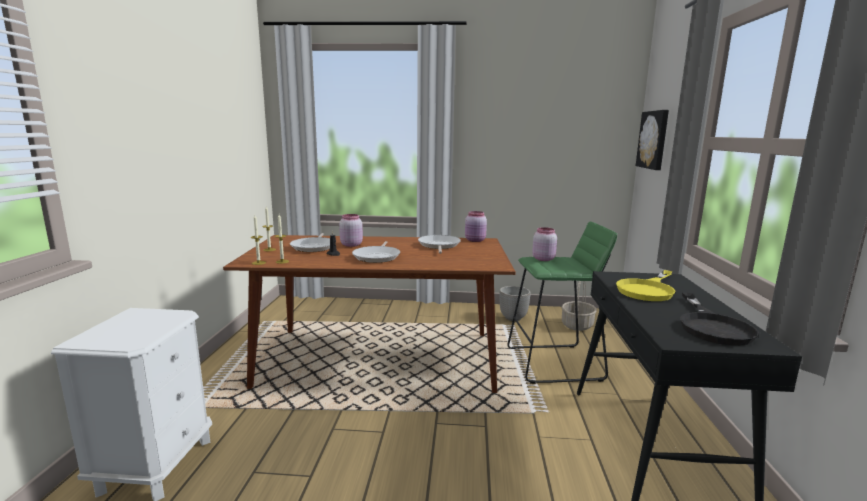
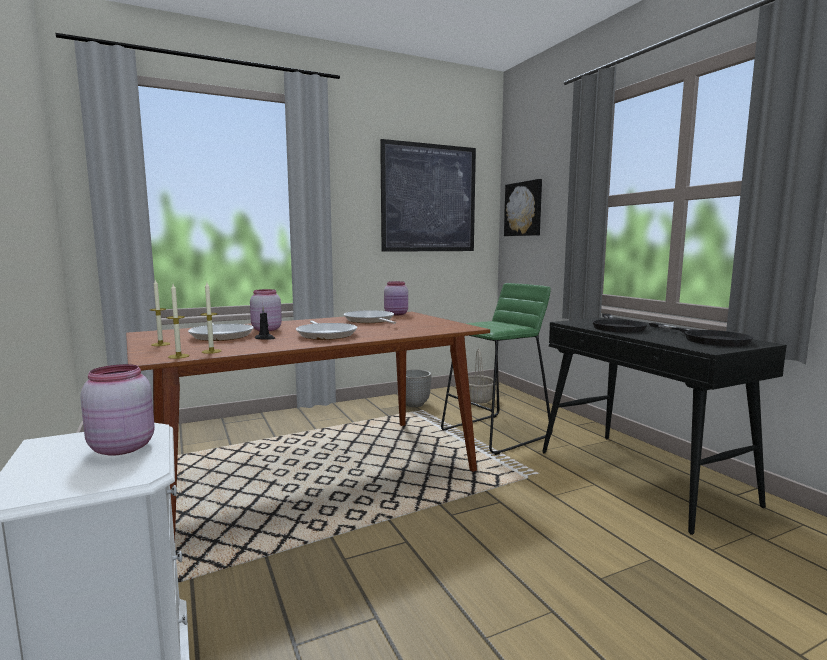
camera: 30 degrees left, 5 degrees down
pink jar [532,227,557,261] -> pink jar moved to [80,364,155,456]
yellow frying pan [616,270,675,301] -> black frying pan [592,314,647,333]
none -> picture [380,139,476,252]

